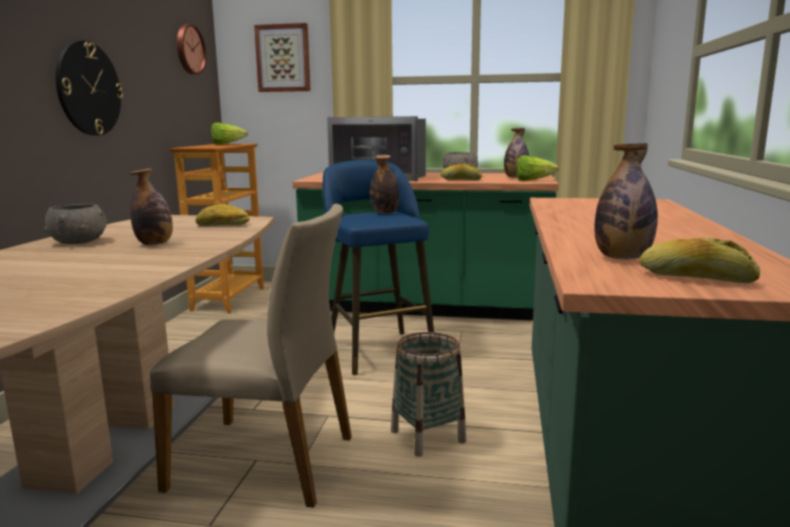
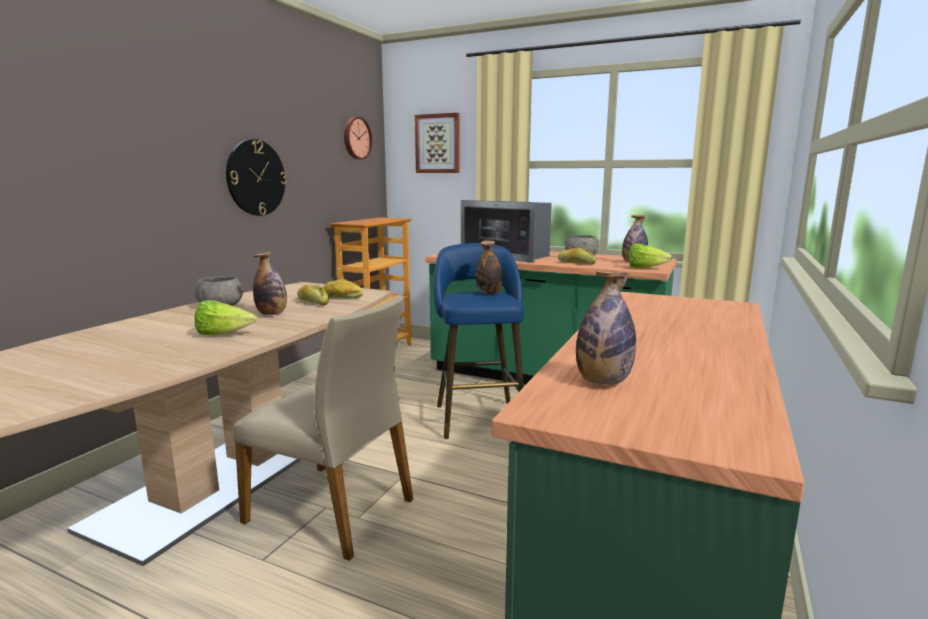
camera: 15 degrees right, 0 degrees up
lettuce [211,122,248,145] -> lettuce moved to [195,300,257,336]
basket [391,332,466,457] -> none
bread [639,238,760,283] -> bread moved to [297,285,329,305]

